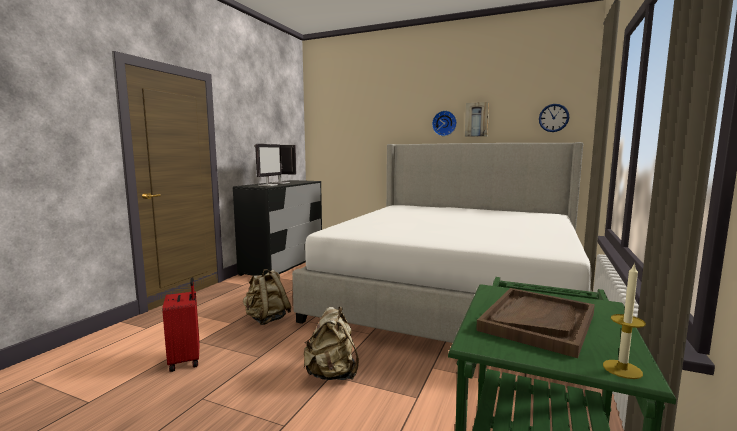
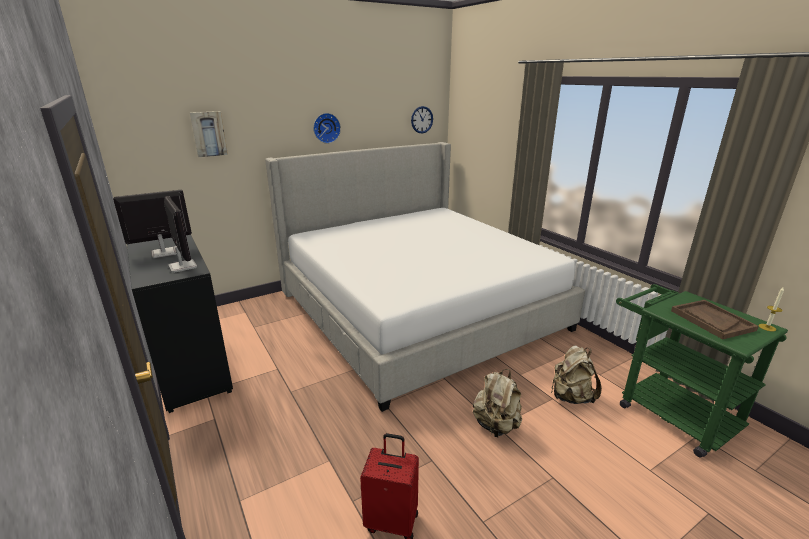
camera: 55 degrees left, 15 degrees up
beige backpack [243,269,291,325] -> beige backpack moved to [551,345,602,404]
picture [465,102,489,137] -> picture moved to [190,111,228,157]

